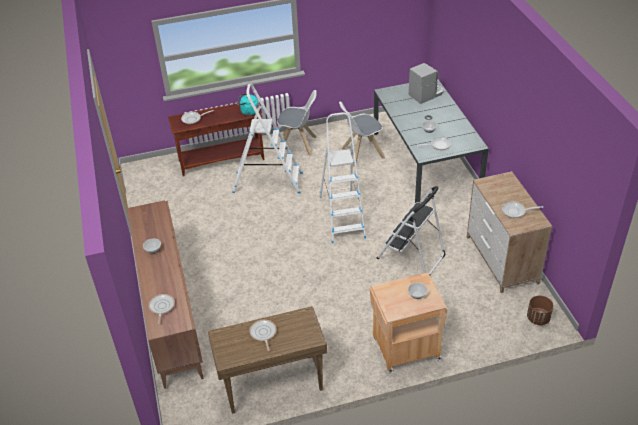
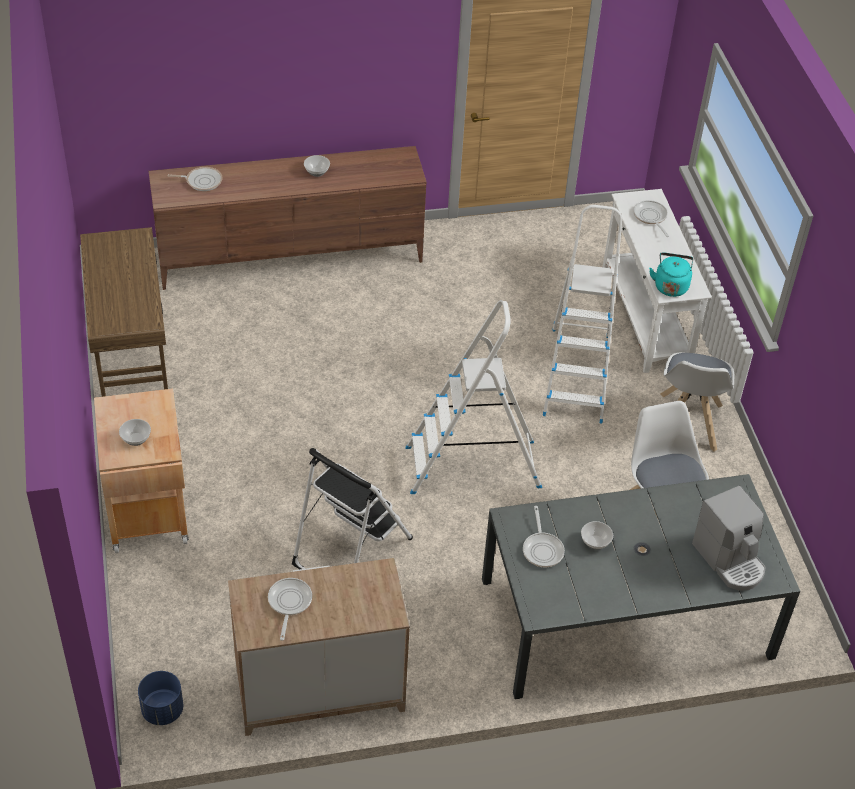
camera: 90 degrees right, 5 degrees up
brown console table [168,103,265,176] -> white console table [603,189,712,373]
frying pan [249,319,276,351] -> none
brown planter [527,296,553,325] -> blue planter [138,671,183,725]

